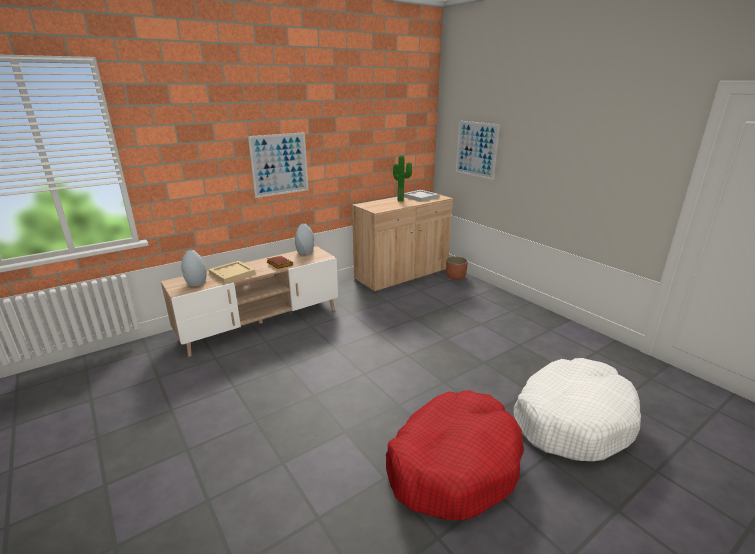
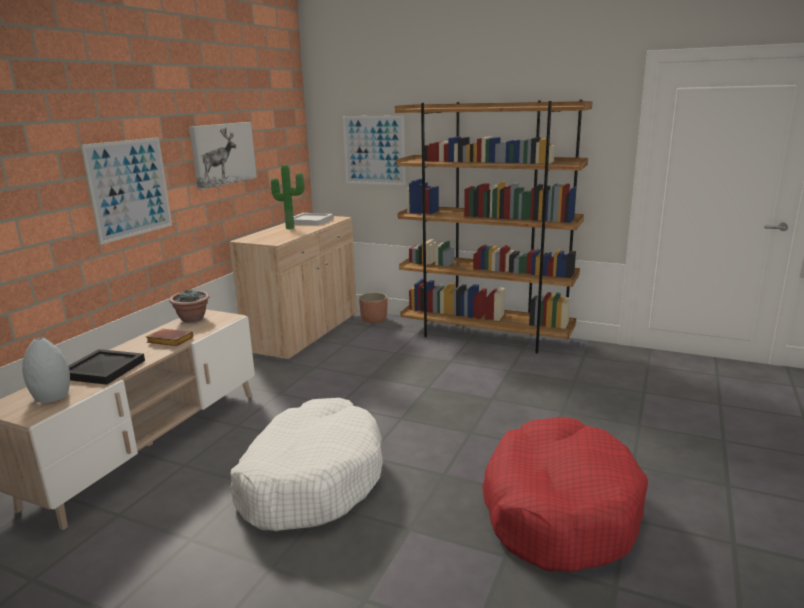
camera: 30 degrees left, 5 degrees down
beige tray [209,261,255,283] -> black tray [68,349,145,385]
grey vase [295,223,314,255] -> potted plant [169,290,210,323]
white dog bed [514,358,641,461] -> white dog bed moved to [230,398,383,531]
none -> picture [189,122,257,190]
none -> brown bookcase [395,100,593,353]

